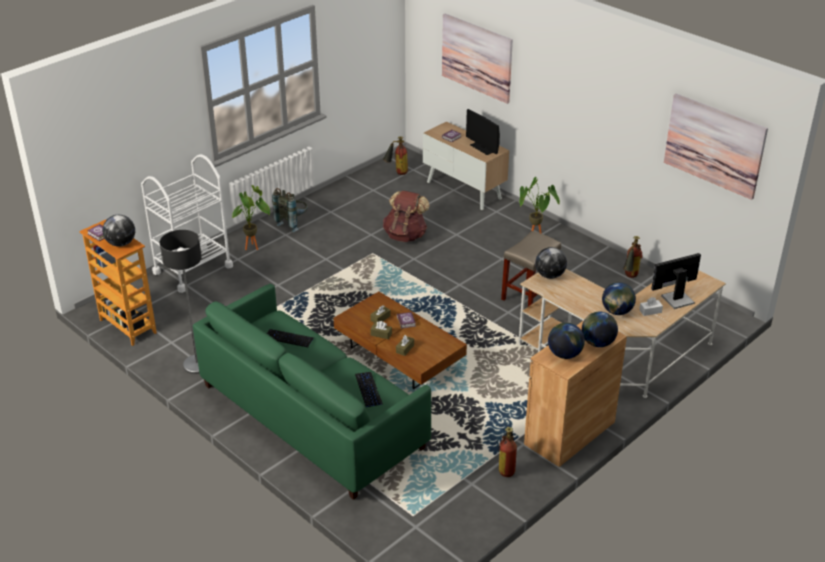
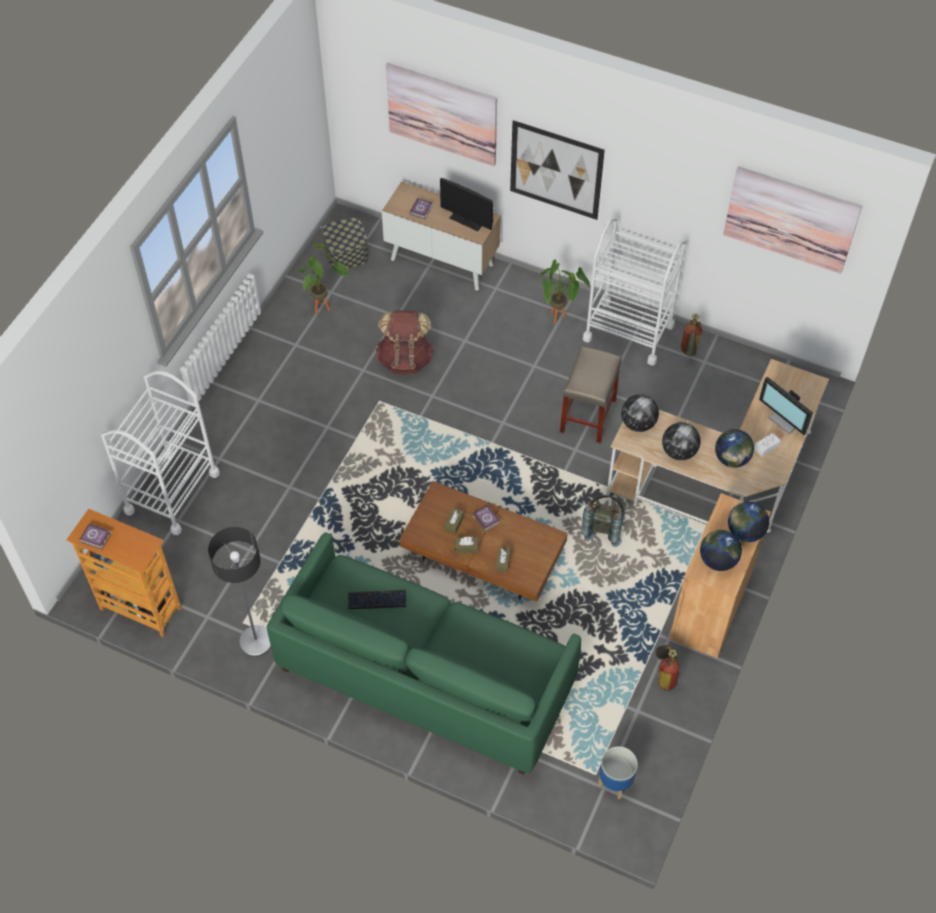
camera: 20 degrees left, 20 degrees up
globe [102,215,135,247] -> globe moved to [662,422,701,460]
potted plant [232,185,270,250] -> potted plant moved to [299,243,349,315]
grey backpack [272,188,308,232] -> grey backpack moved to [581,495,625,547]
keyboard [355,372,383,407] -> none
fire extinguisher [383,136,408,175] -> storage box [322,218,369,268]
monitor [651,253,701,309] -> monitor turned 90 degrees counterclockwise [759,376,813,435]
none -> picture [510,120,605,220]
none -> white cart [583,218,686,366]
none -> planter [598,746,638,799]

